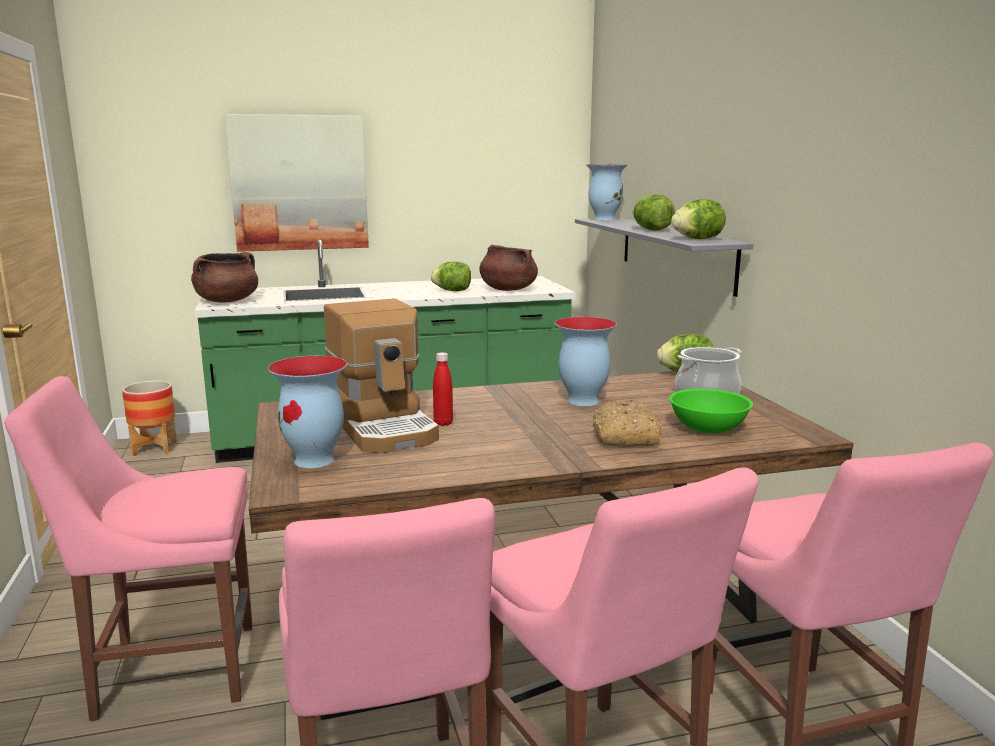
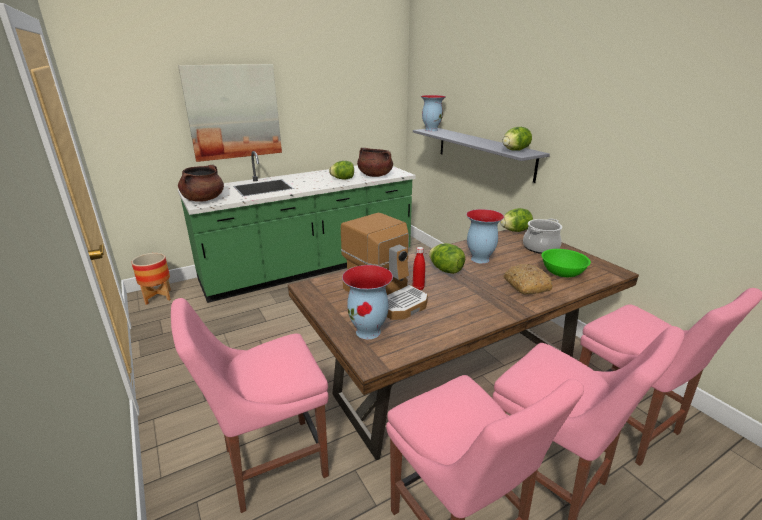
camera: 15 degrees left, 10 degrees up
lettuce [633,194,675,231] -> lettuce moved to [429,243,465,274]

